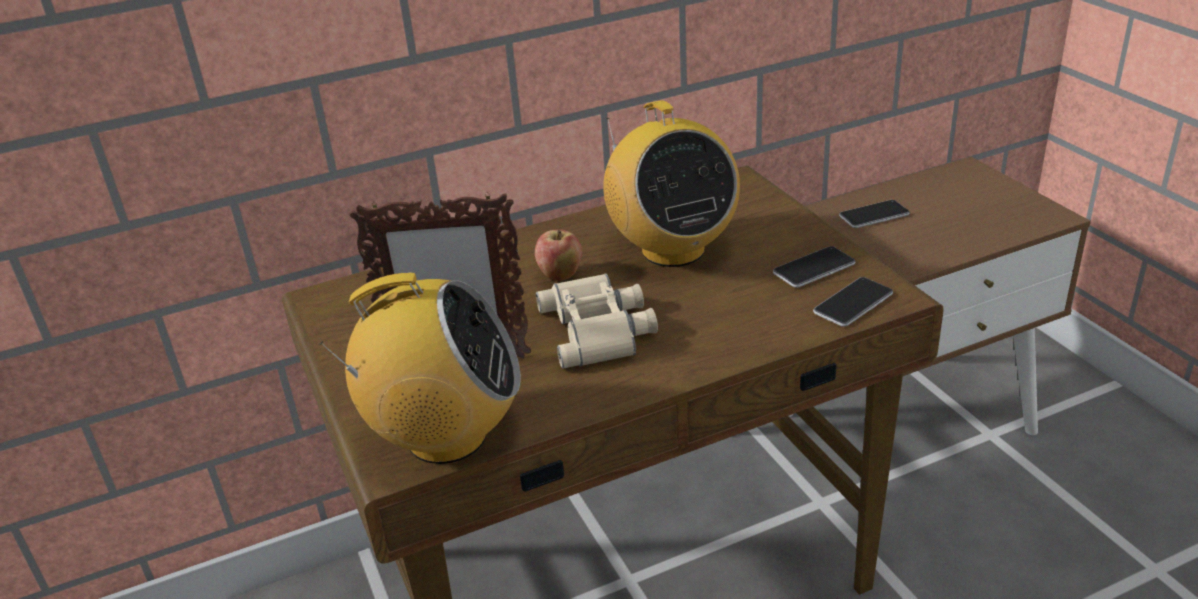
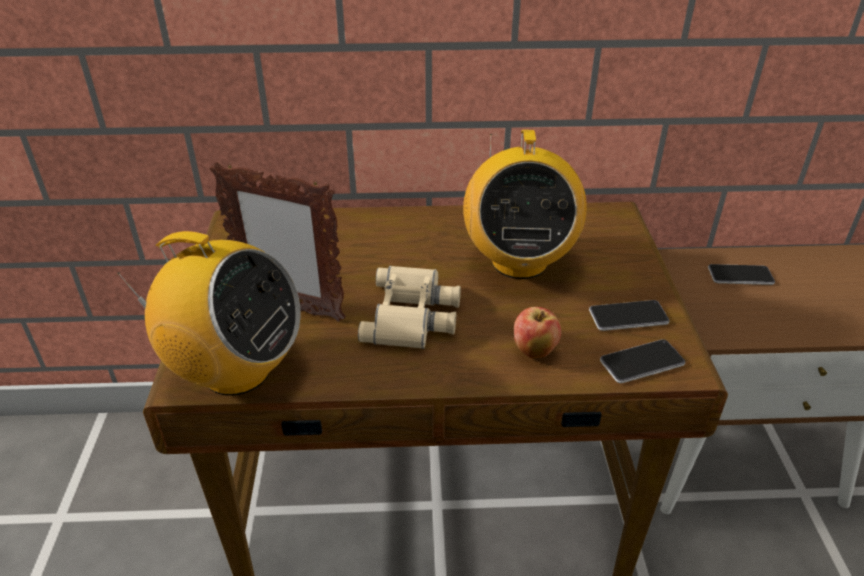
camera: 20 degrees right, 5 degrees up
apple [535,229,582,281] -> apple moved to [514,307,561,358]

